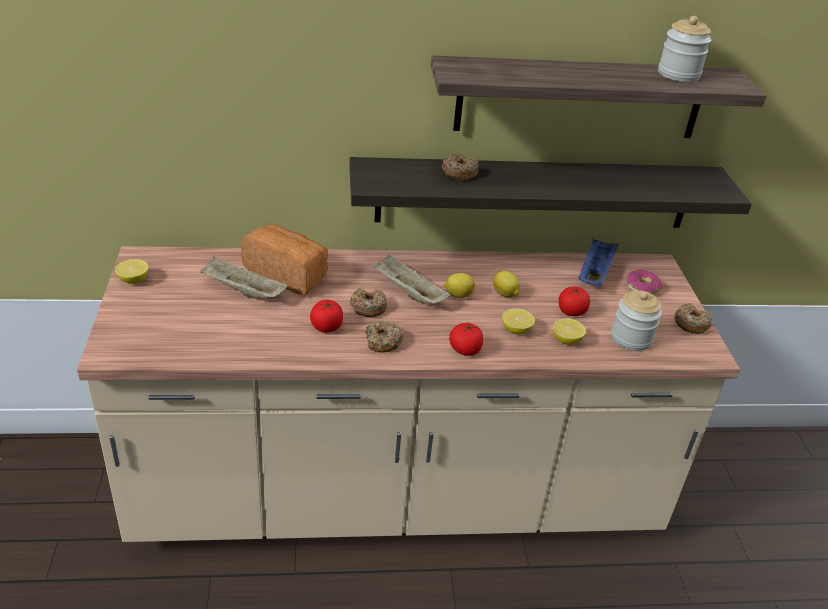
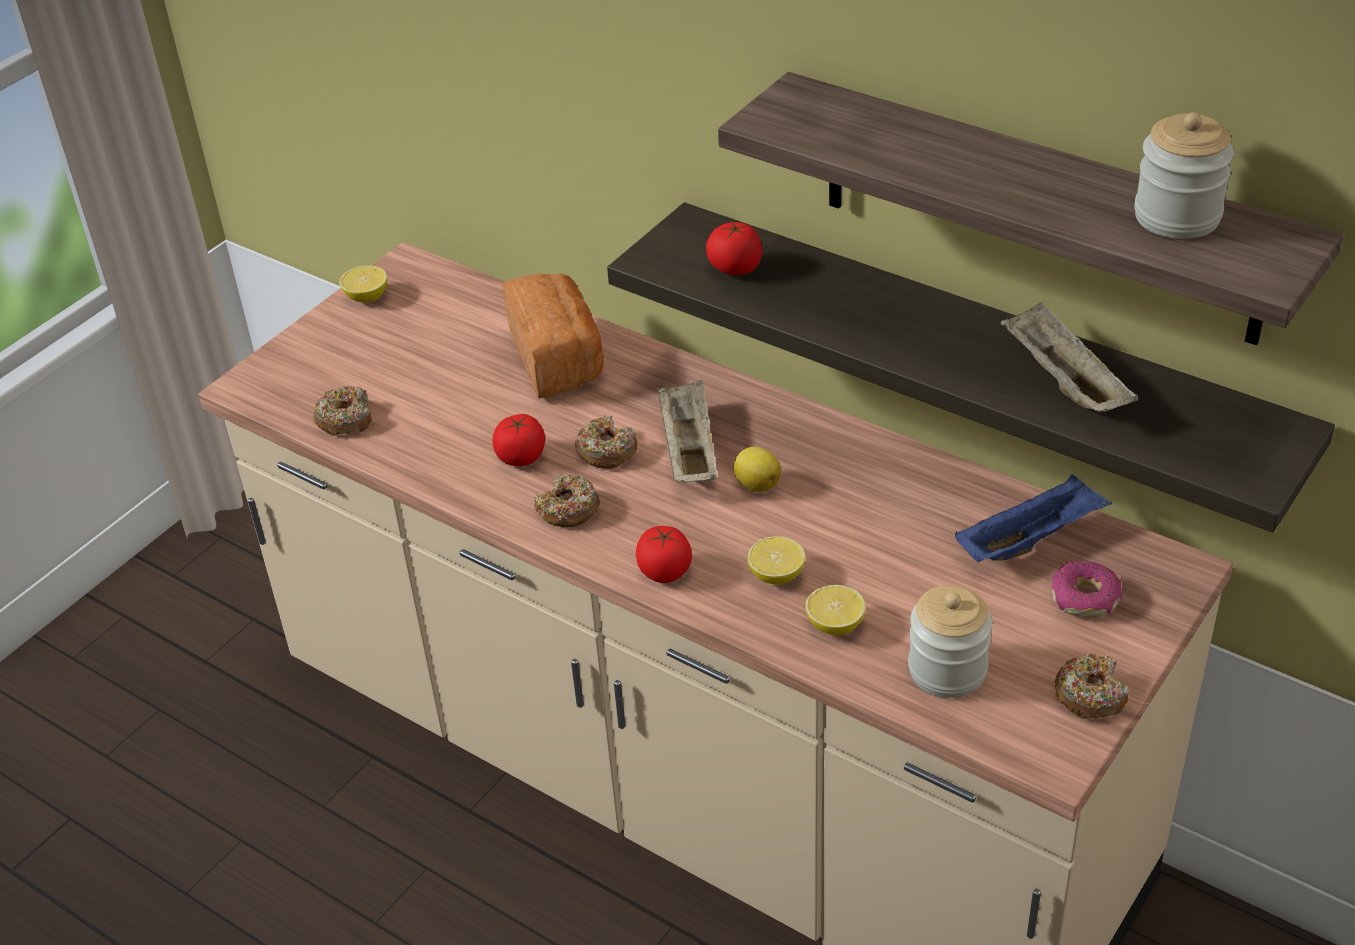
camera: 45 degrees right, 5 degrees up
beige tray [199,257,288,299] -> beige tray moved to [1001,302,1138,412]
donut [442,153,478,181] -> donut moved to [313,386,372,436]
lemon [493,271,520,297] -> none
tomato [559,286,590,316] -> tomato moved to [706,221,762,275]

